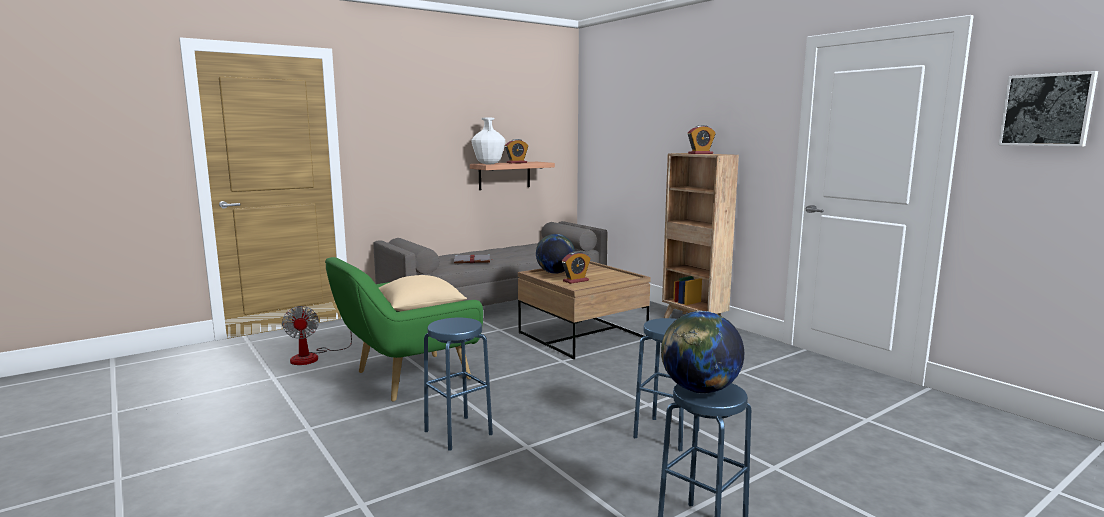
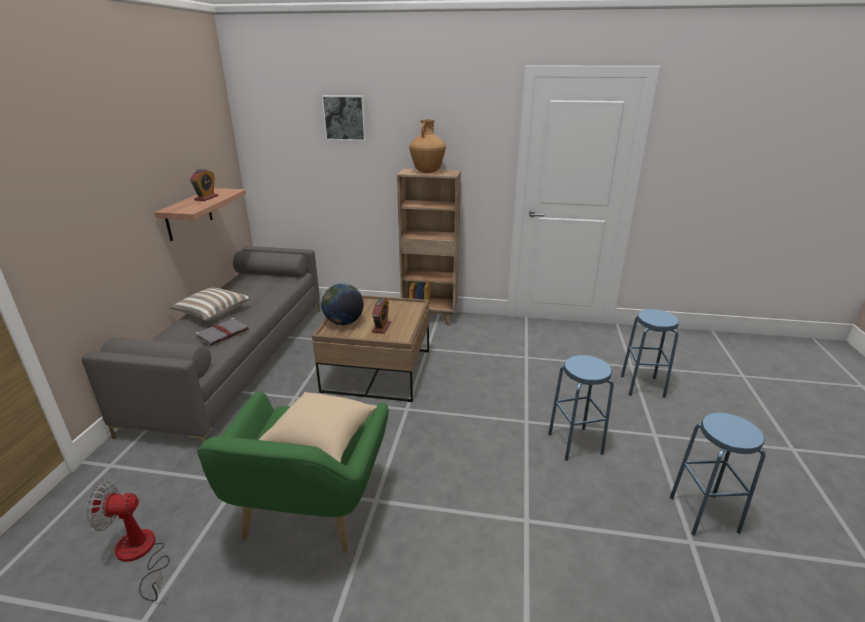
camera: 45 degrees left, 15 degrees up
fan [282,306,352,365] -> fan turned 150 degrees clockwise [86,481,169,601]
blue stool [424,318,493,450] -> blue stool moved to [621,309,679,398]
white vase [471,118,505,164] -> none
globe [661,311,744,394] -> none
alarm clock [688,125,716,154] -> brown vase [409,119,446,173]
picture [998,71,1098,147] -> picture moved to [322,95,367,141]
none -> pillow [169,287,250,321]

